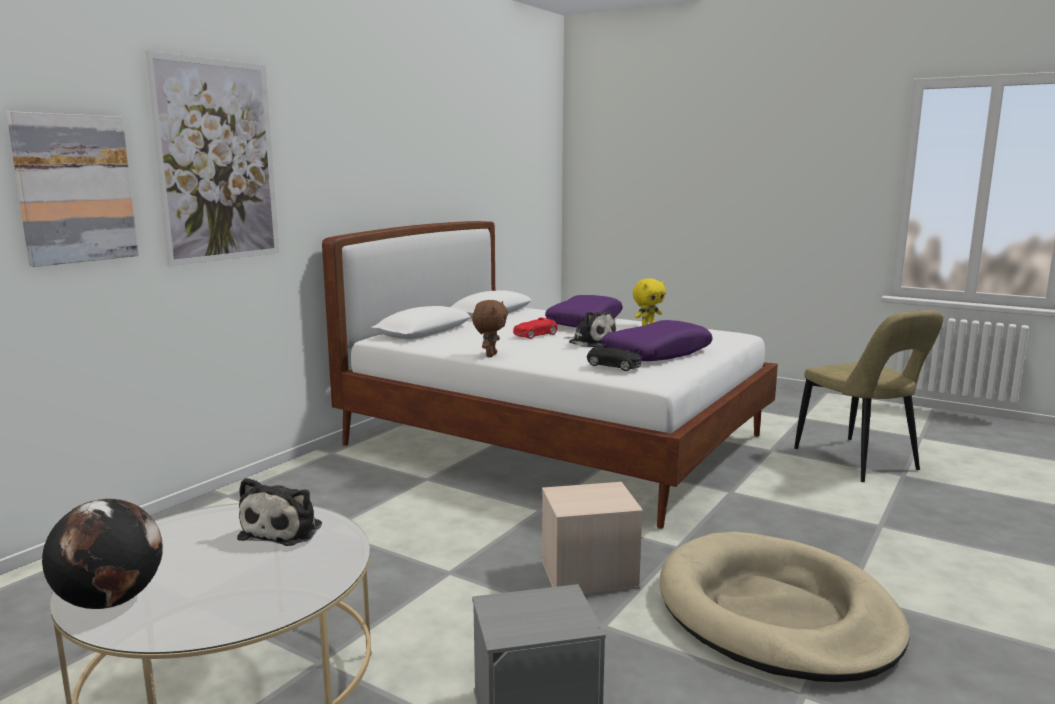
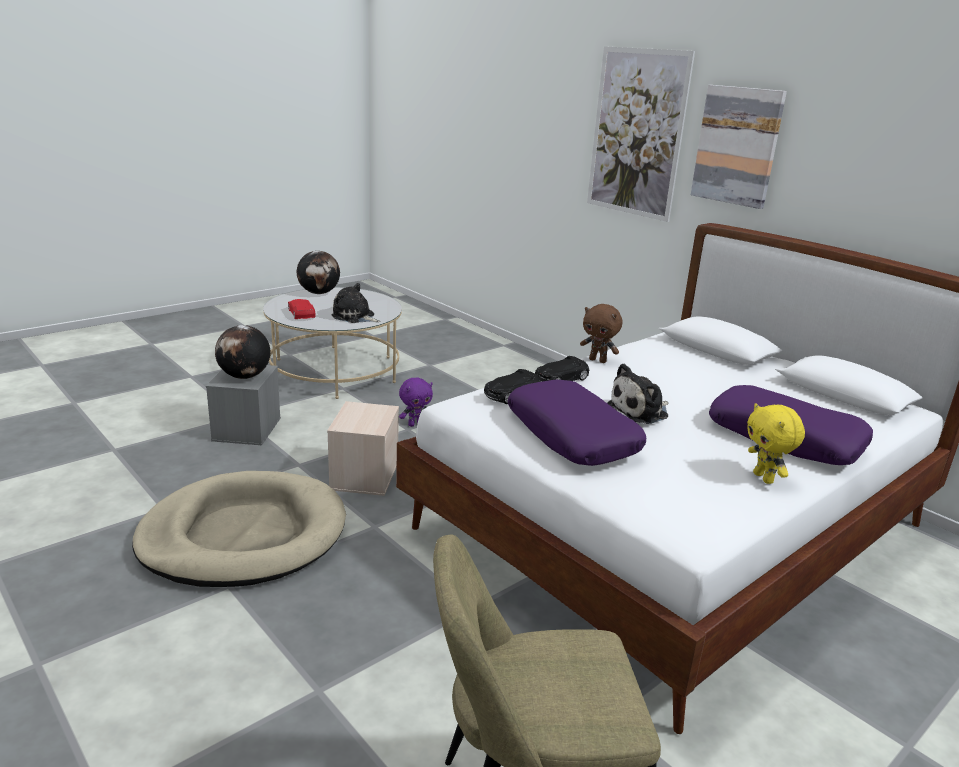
camera: 105 degrees right, 10 degrees up
picture [6,111,139,267] -> picture moved to [691,85,787,209]
red toy car [513,317,558,339] -> red toy car moved to [288,299,316,319]
none -> globe [215,325,270,379]
none -> purple plush toy [399,378,433,427]
none -> black toy car [535,356,589,382]

